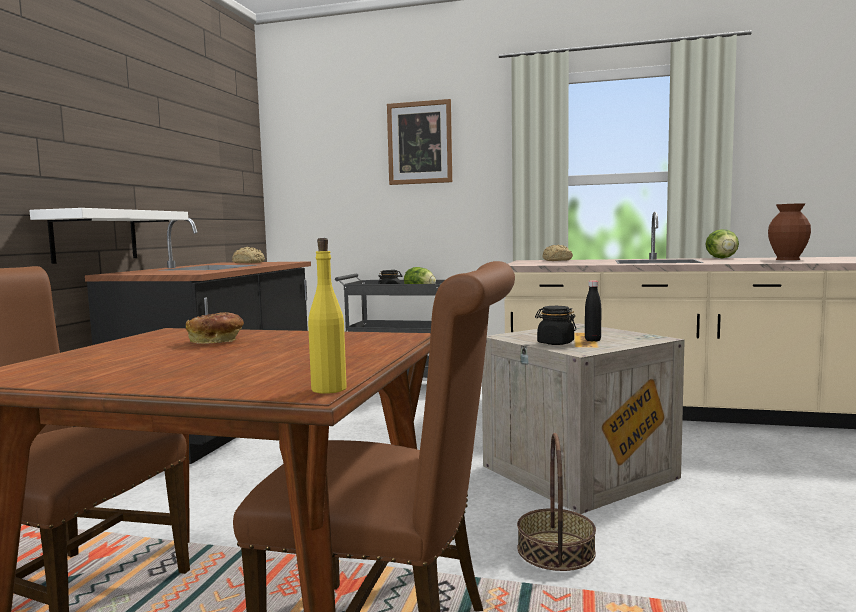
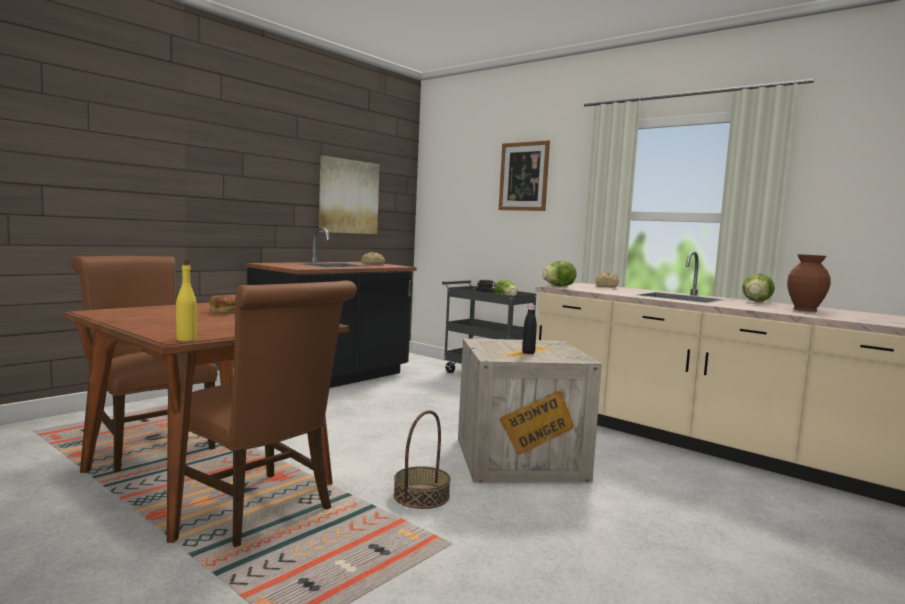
camera: 25 degrees right, 0 degrees up
white shelf [29,208,188,264] -> none
black jar [535,306,577,345] -> none
none -> picture [319,155,380,234]
none -> lettuce [542,261,577,286]

